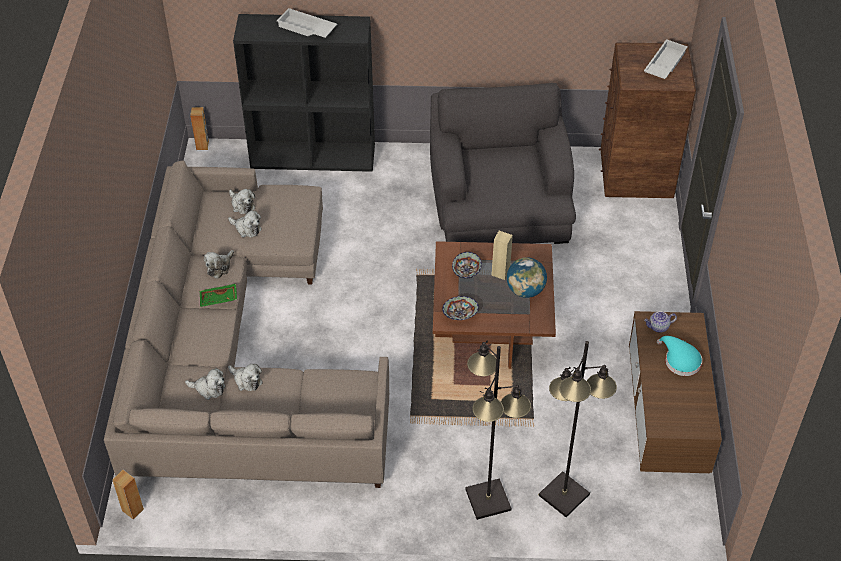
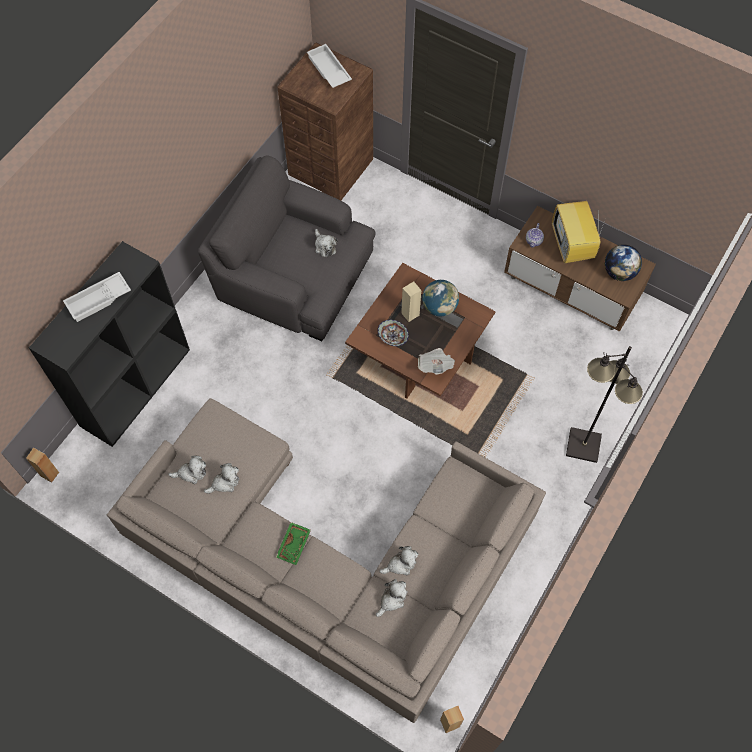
camera: 60 degrees left, 15 degrees up
plush toy [204,250,234,279] -> plush toy moved to [315,229,338,257]
bowl [442,296,479,320] -> newspaper [418,348,455,375]
black floor lamp [539,341,617,517] -> none
turquoise hat [657,336,702,376] -> television [552,201,605,263]
none -> globe [605,245,642,281]

